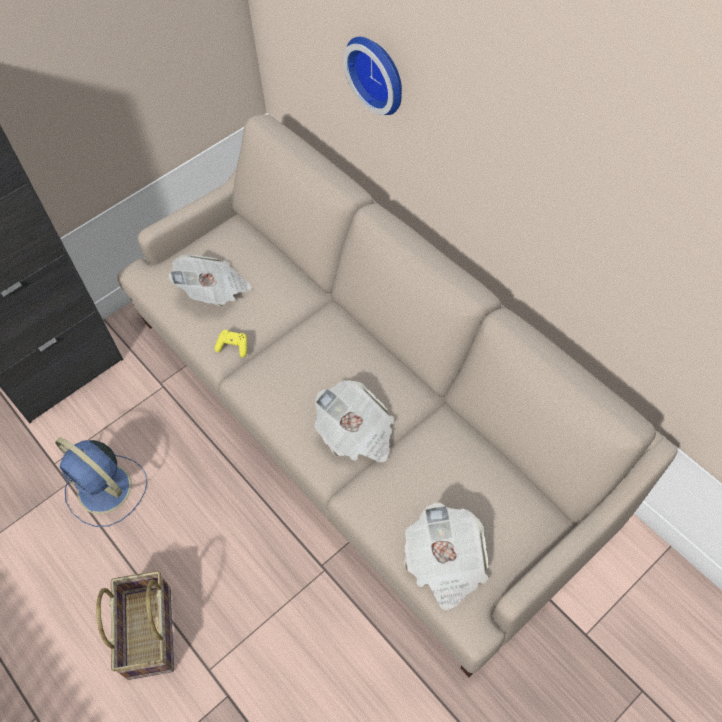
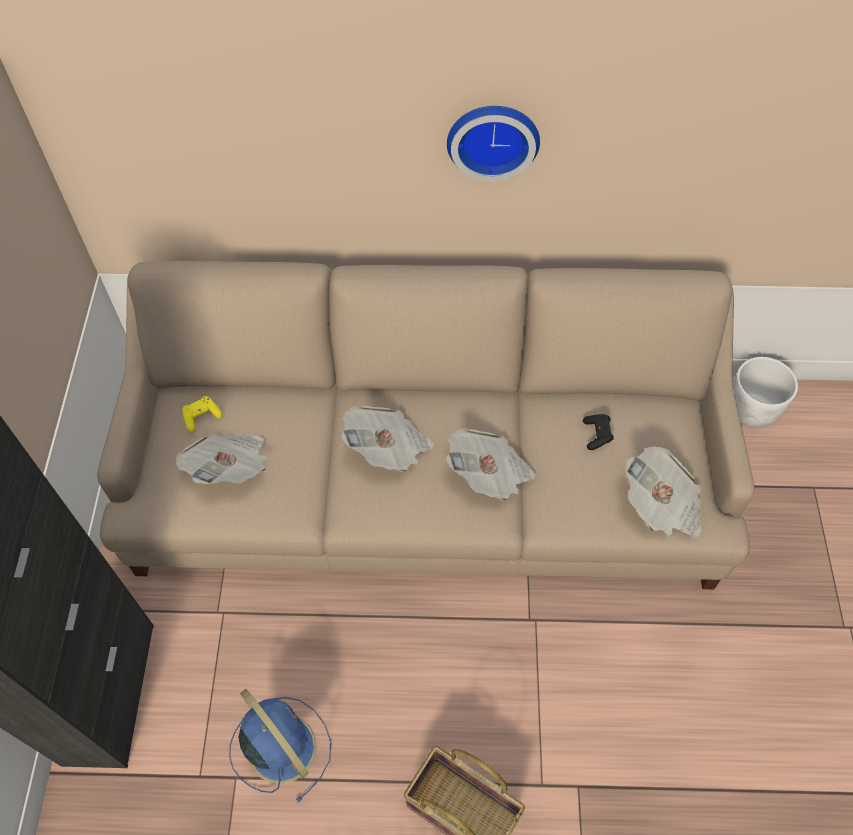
camera: 50 degrees left, 0 degrees up
blue fan [55,437,147,527] -> blue fan turned 120 degrees counterclockwise [229,689,331,803]
yellow game controller [214,330,247,358] -> yellow game controller moved to [182,396,223,432]
wall clock [343,37,402,115] -> wall clock moved to [447,106,540,181]
none -> newspaper [340,405,434,472]
none -> black game controller [583,414,614,450]
none -> white planter [733,357,798,428]

